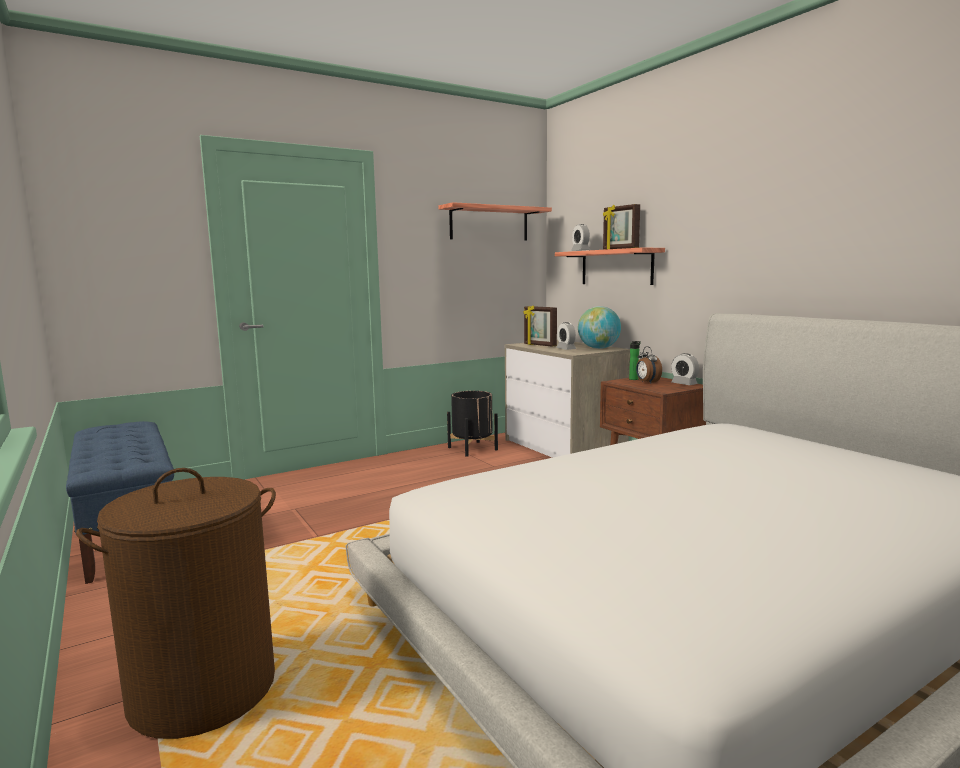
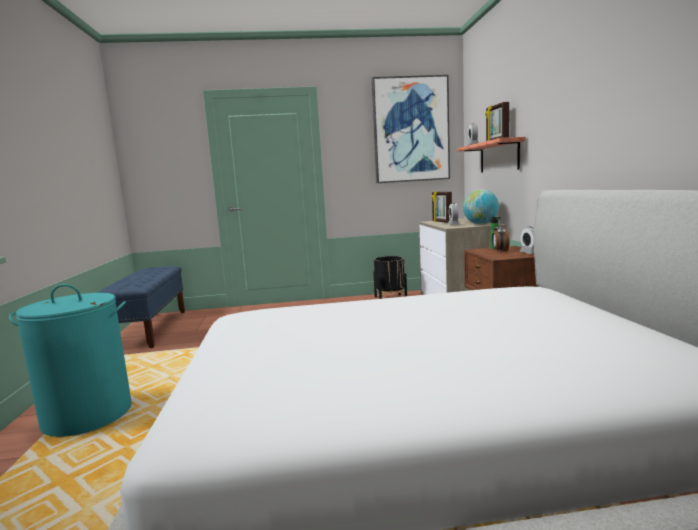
camera: 25 degrees right, 0 degrees up
brown laundry basket [76,468,276,739] -> turquoise laundry basket [9,284,132,437]
shelf [438,202,552,241] -> picture [372,75,450,183]

